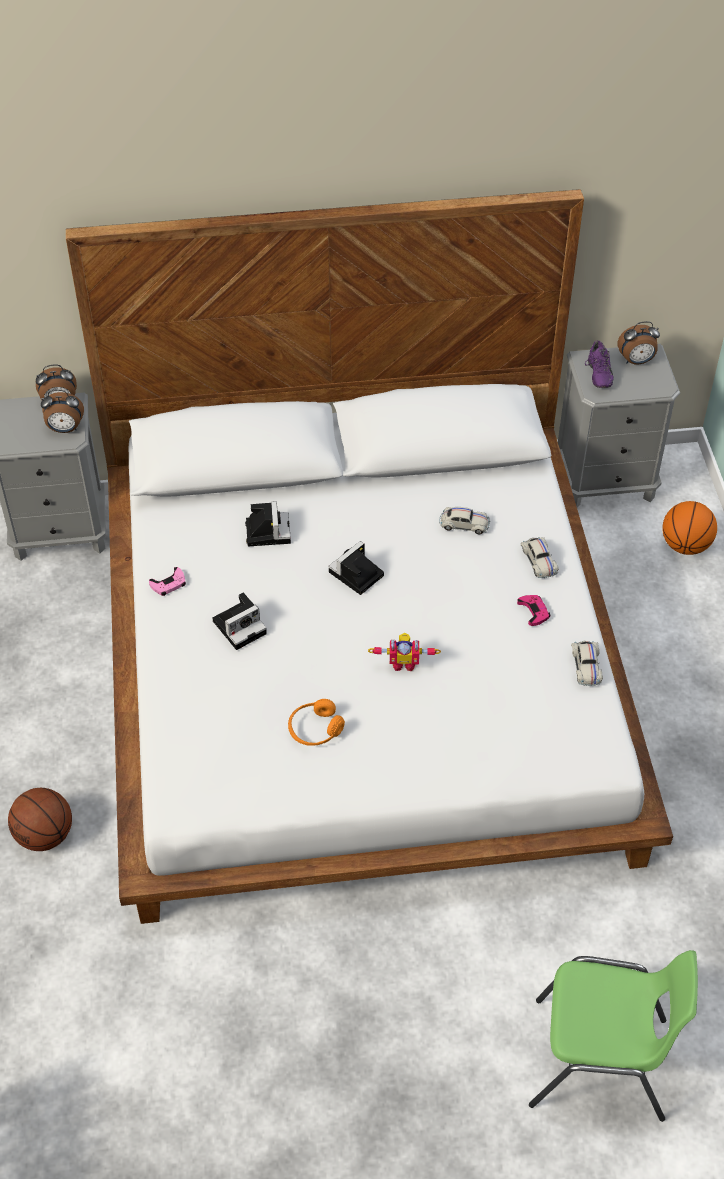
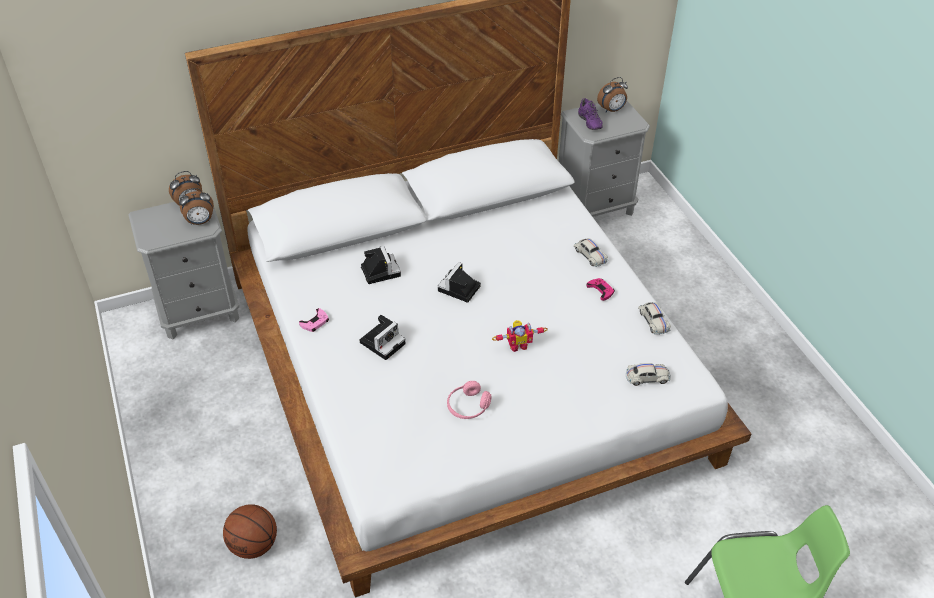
camera: 15 degrees left, 5 degrees down
orange headphones [288,699,345,746] -> pink headphones [447,381,492,419]
white toy car [439,507,490,534] -> white toy car moved to [626,363,671,386]
basketball [662,501,717,555] -> none

